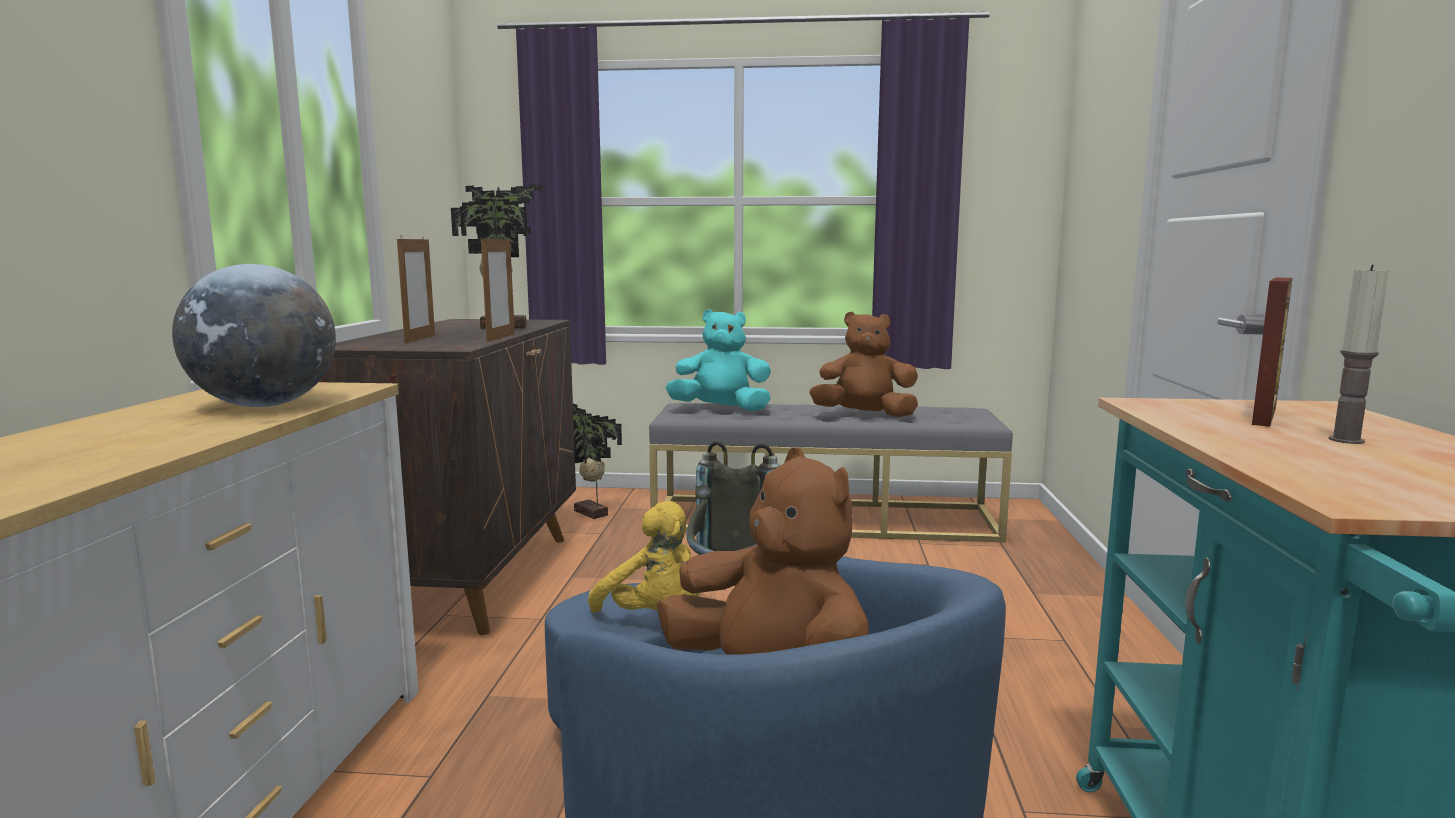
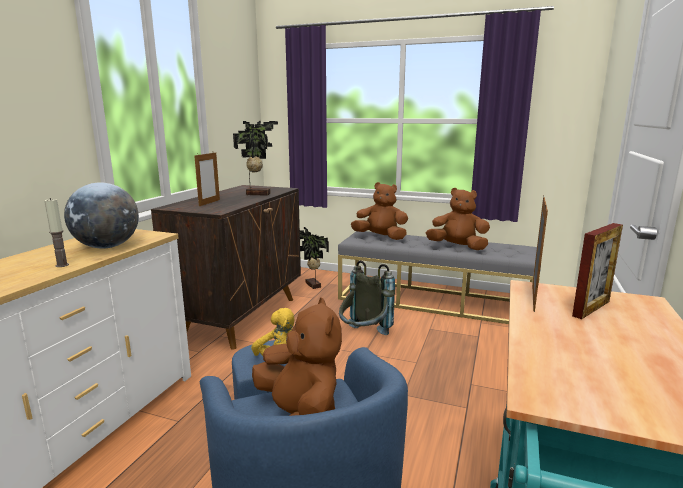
camera: 15 degrees right, 5 degrees up
picture frame [481,236,515,342] -> picture frame moved to [532,196,548,312]
turquoise plush toy [665,309,771,411] -> brown plush toy [351,182,408,240]
candle [1329,265,1389,444] -> candle moved to [44,198,69,267]

